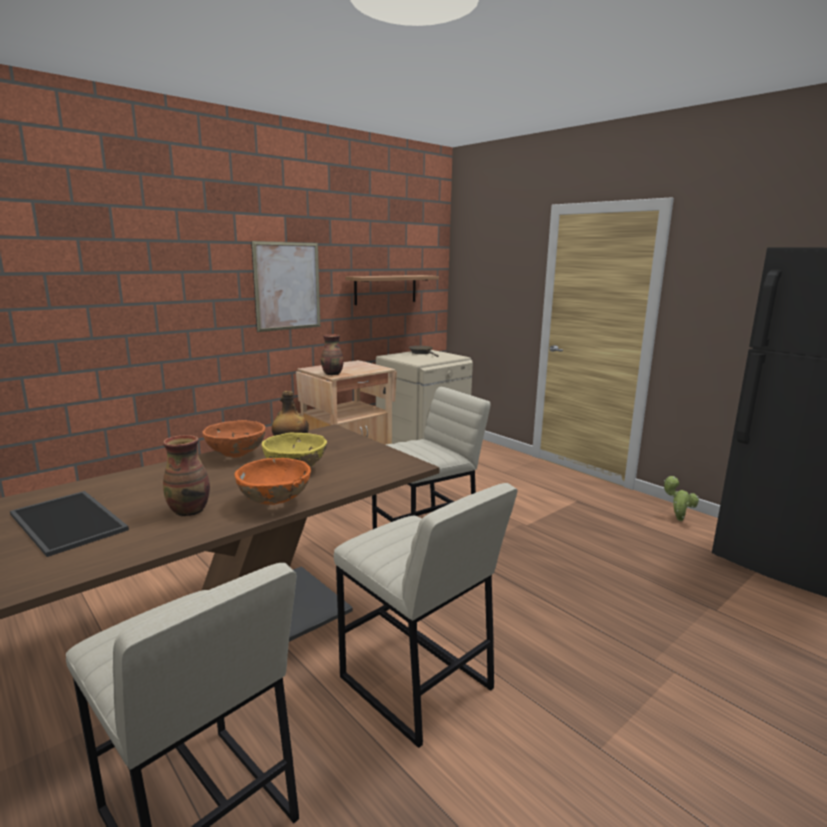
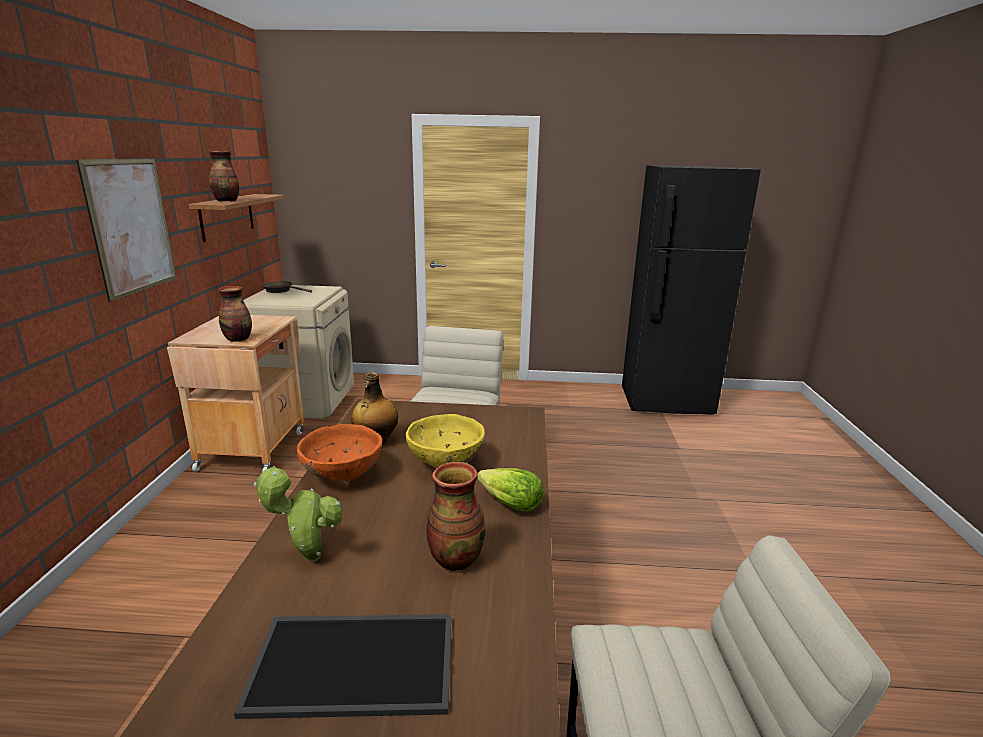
camera: 45 degrees left, 5 degrees up
orange bowl [234,458,311,505] -> lettuce [477,468,543,511]
beige chair [334,483,518,748] -> none
potted plant [664,476,699,521] -> potted plant moved to [254,466,342,562]
none -> vase [209,151,239,202]

